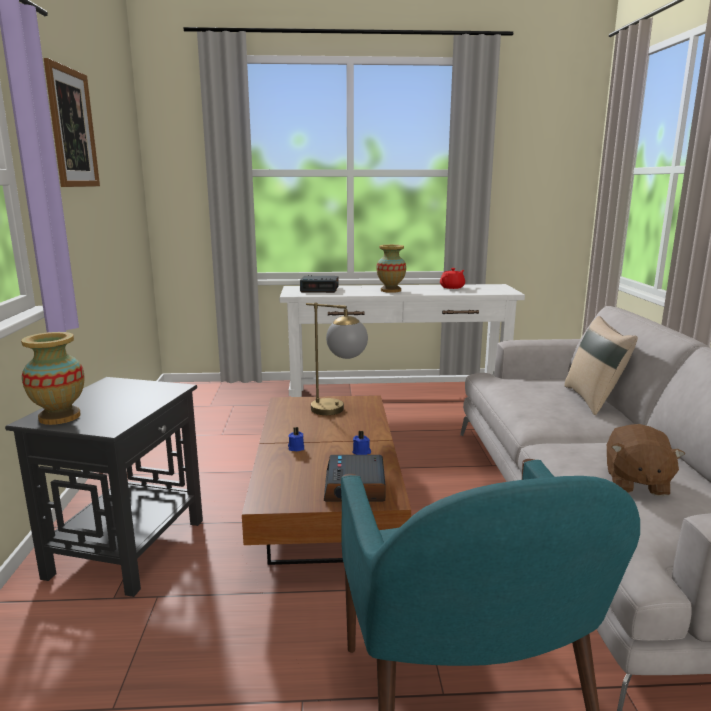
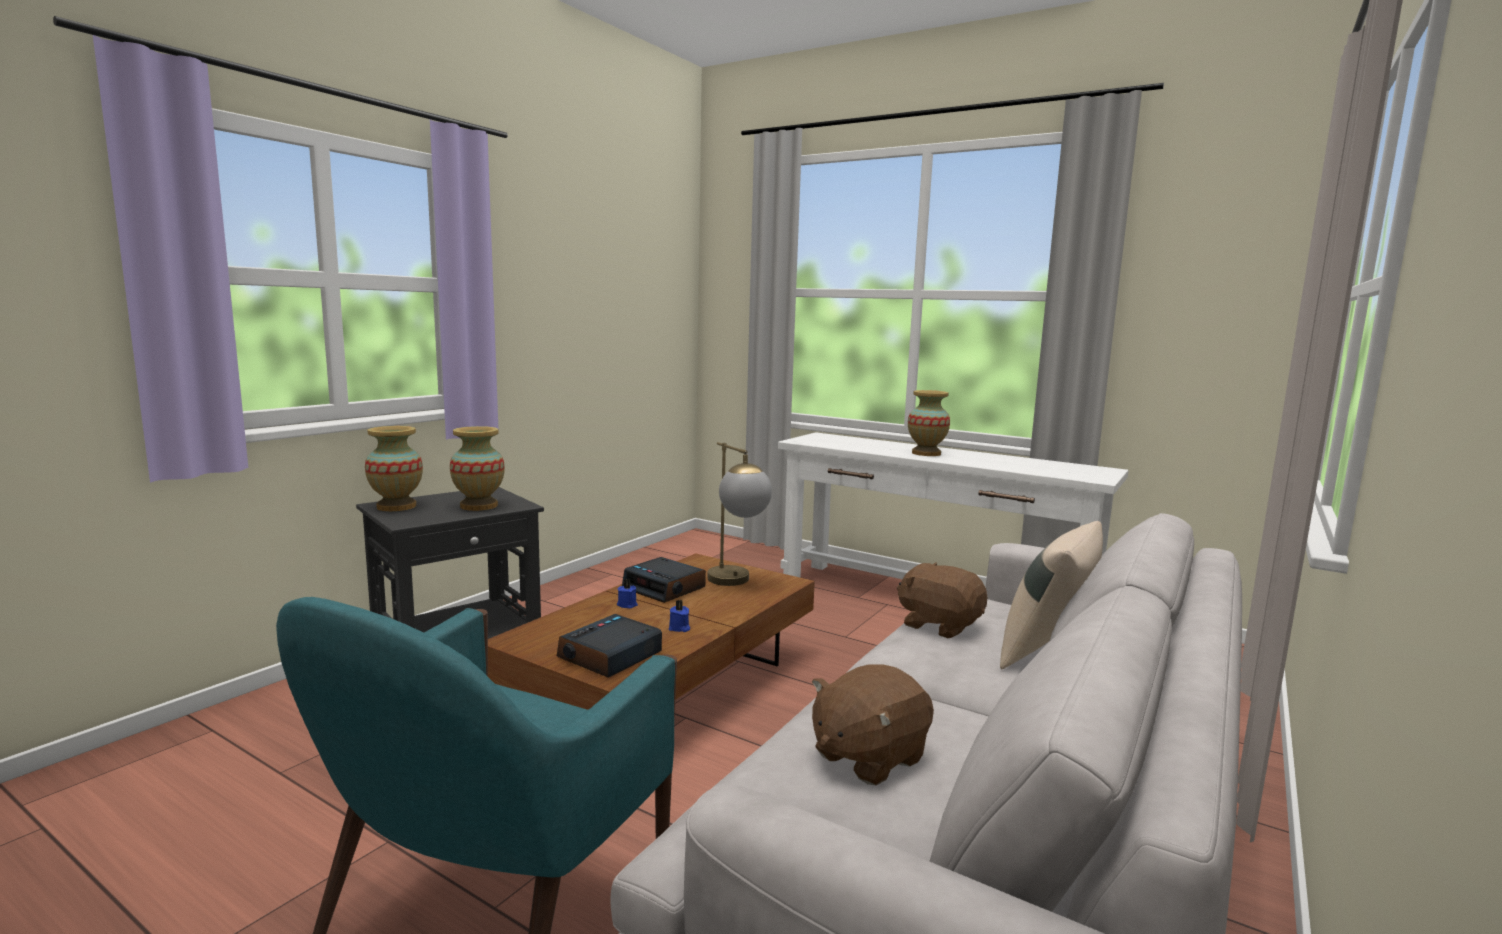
camera: 35 degrees right, 5 degrees down
picture [44,58,100,187] -> none
alarm clock [300,275,339,293] -> alarm clock moved to [622,557,706,603]
red teapot [440,268,465,289] -> none
none -> vase [450,426,505,511]
none -> brown plush toy [897,563,988,638]

